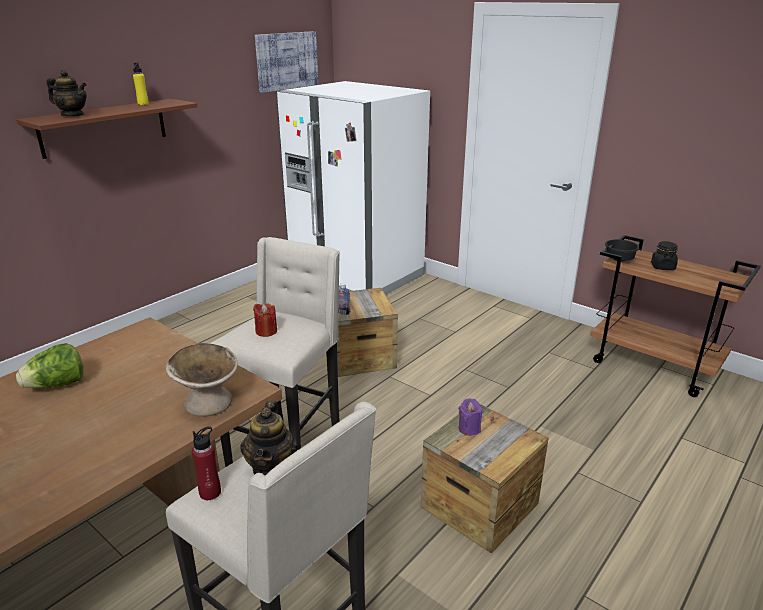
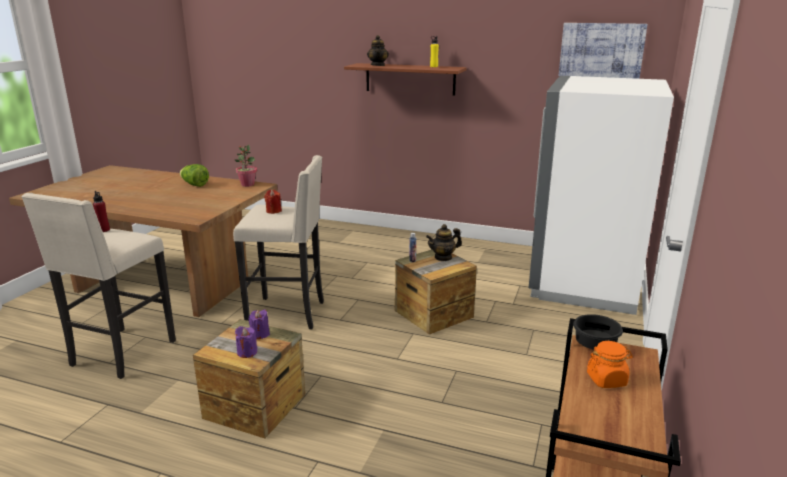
camera: 70 degrees right, 5 degrees down
beige bowl [166,343,238,417] -> none
teapot [240,400,298,476] -> teapot moved to [426,224,462,261]
black jar [651,241,678,270] -> orange jar [587,341,633,388]
none -> potted plant [235,145,257,187]
none -> purple candle [235,326,257,358]

